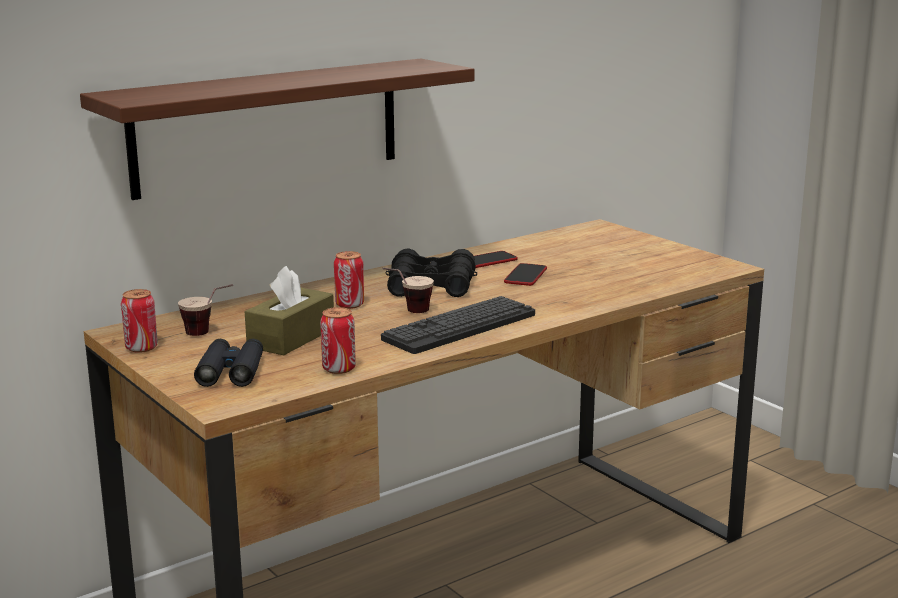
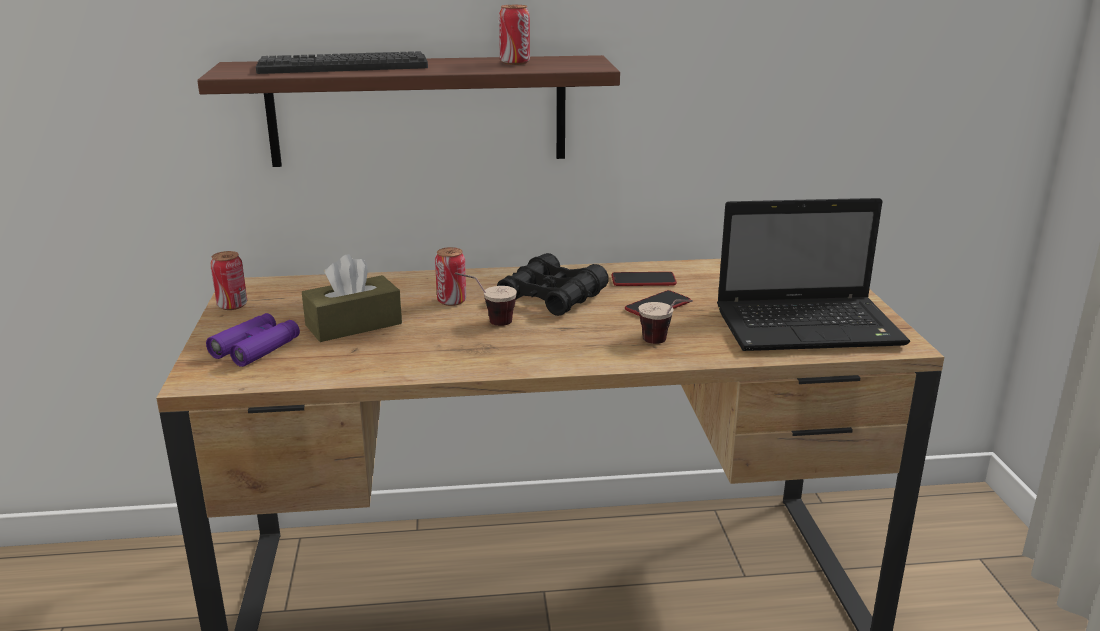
camera: 30 degrees right, 5 degrees up
cup [178,284,233,336] -> cup moved to [639,299,693,344]
black binoculars [194,339,263,387] -> purple binoculars [206,313,300,367]
can [320,307,356,374] -> can moved to [499,5,530,65]
keyboard [381,296,535,354] -> keyboard moved to [256,51,428,74]
none -> laptop [717,198,910,351]

